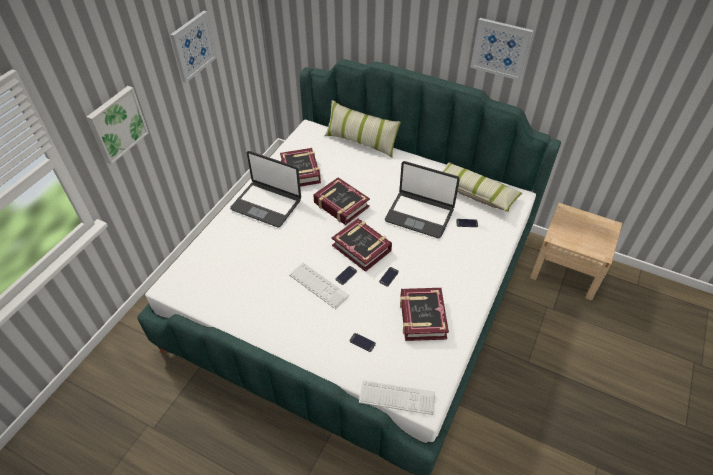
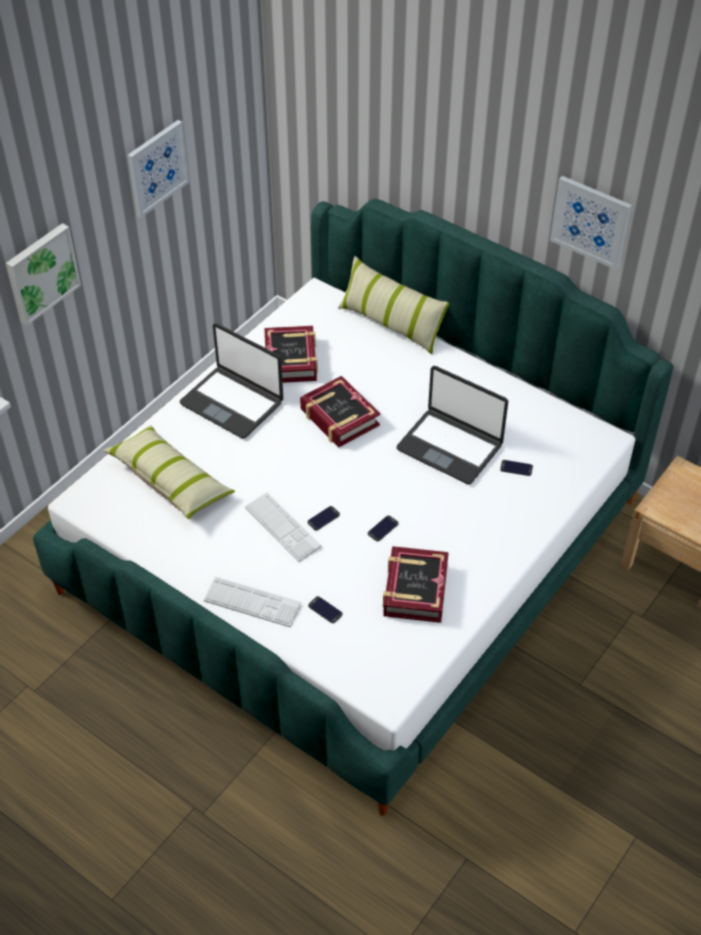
camera: 10 degrees right, 0 degrees up
book [332,218,392,272] -> none
keyboard [359,380,435,415] -> keyboard moved to [204,576,301,627]
pillow [442,162,522,212] -> pillow moved to [102,425,235,519]

